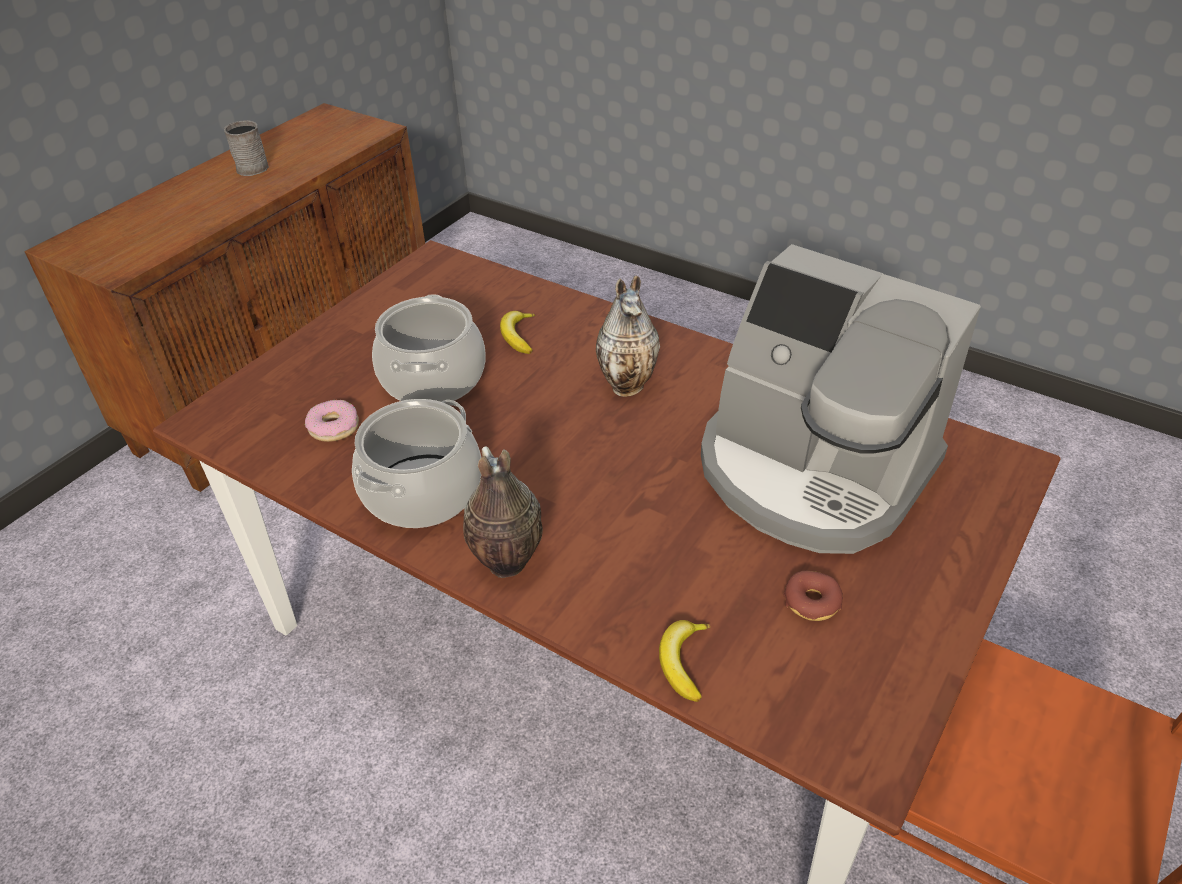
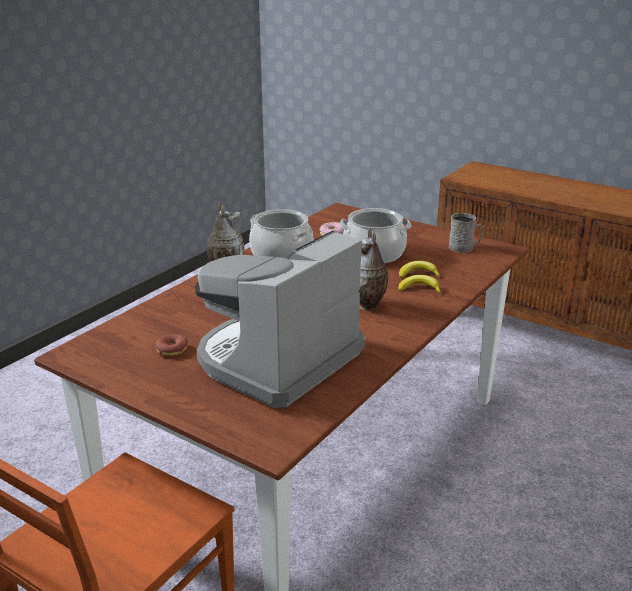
camera: 90 degrees right, 15 degrees down
grey mug [224,120,269,176] -> grey mug moved to [449,213,483,253]
banana [659,620,711,702] -> banana moved to [398,275,441,293]

